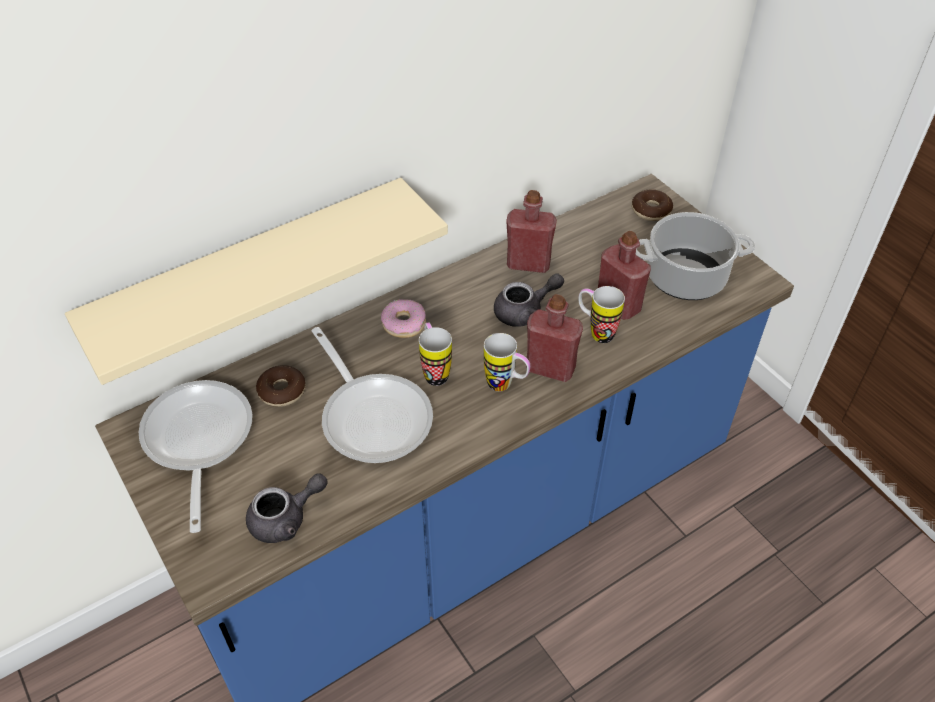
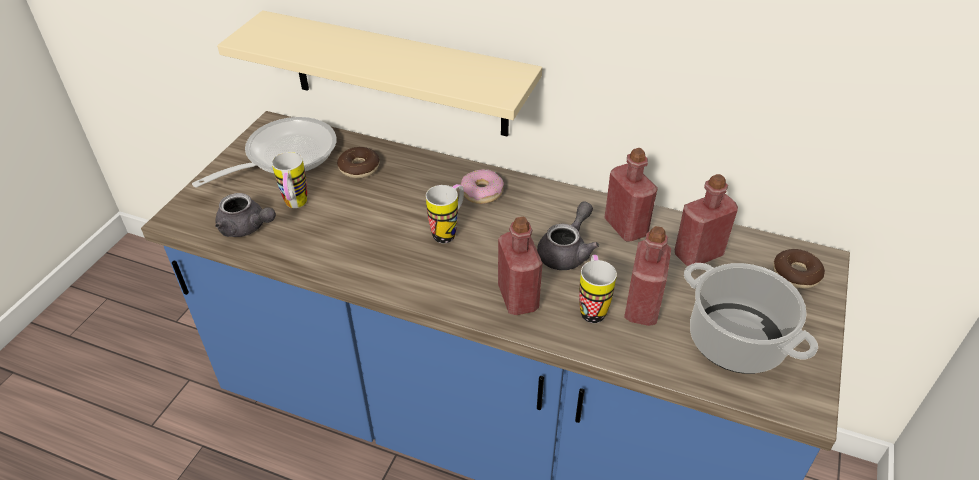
camera: 55 degrees right, 5 degrees down
frying pan [312,327,433,463] -> none
mug [484,333,530,391] -> mug moved to [272,152,307,208]
grey teapot [494,273,564,327] -> grey teapot turned 90 degrees counterclockwise [537,201,599,270]
none -> red bottle [675,174,738,266]

